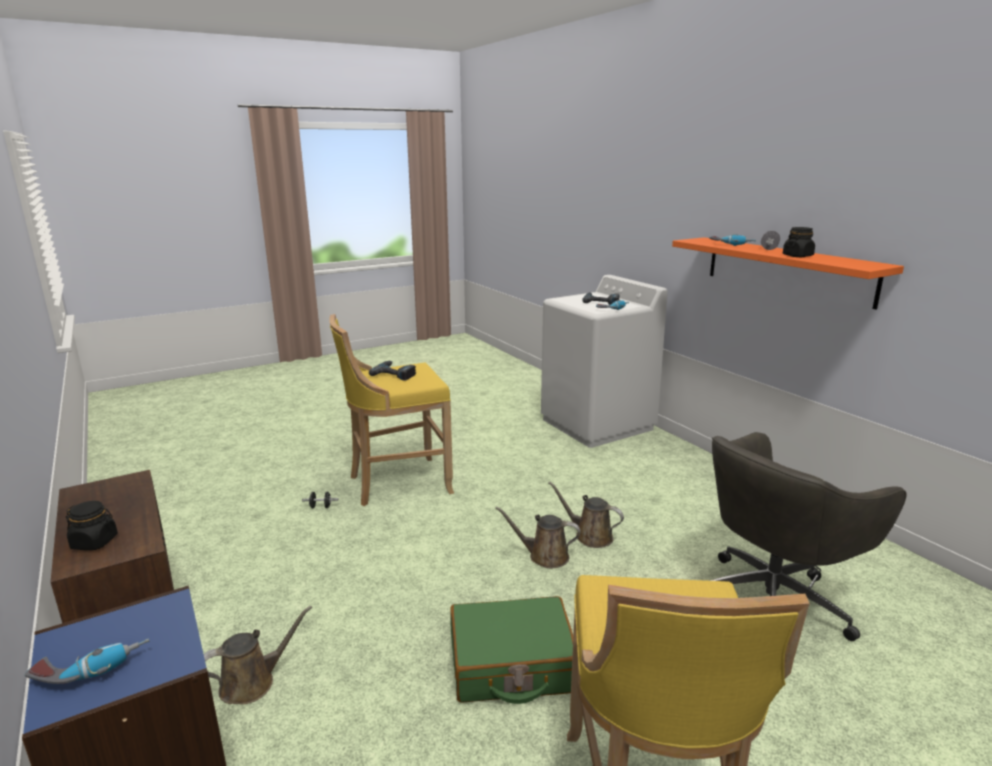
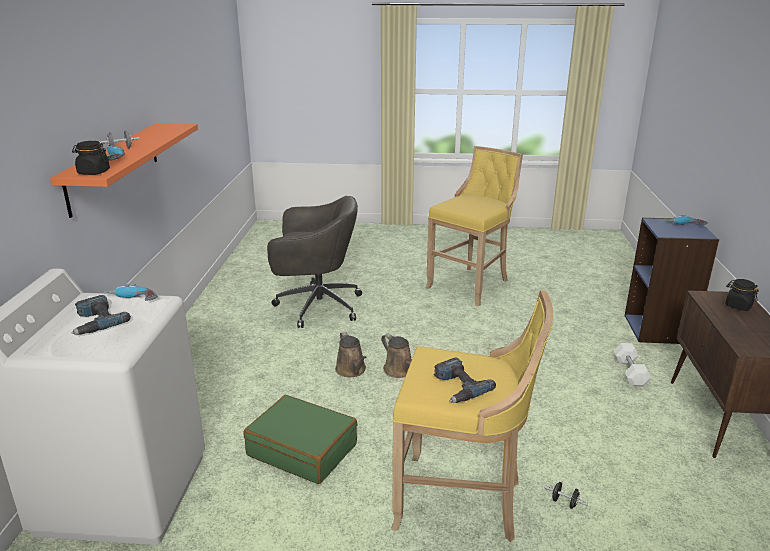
camera: 145 degrees left, 5 degrees up
brown watering can [204,606,312,704] -> white dumbbell [614,343,651,386]
green suitcase [450,596,573,704] -> green suitcase moved to [244,395,357,484]
black jar [783,227,815,257] -> black jar moved to [72,141,110,175]

